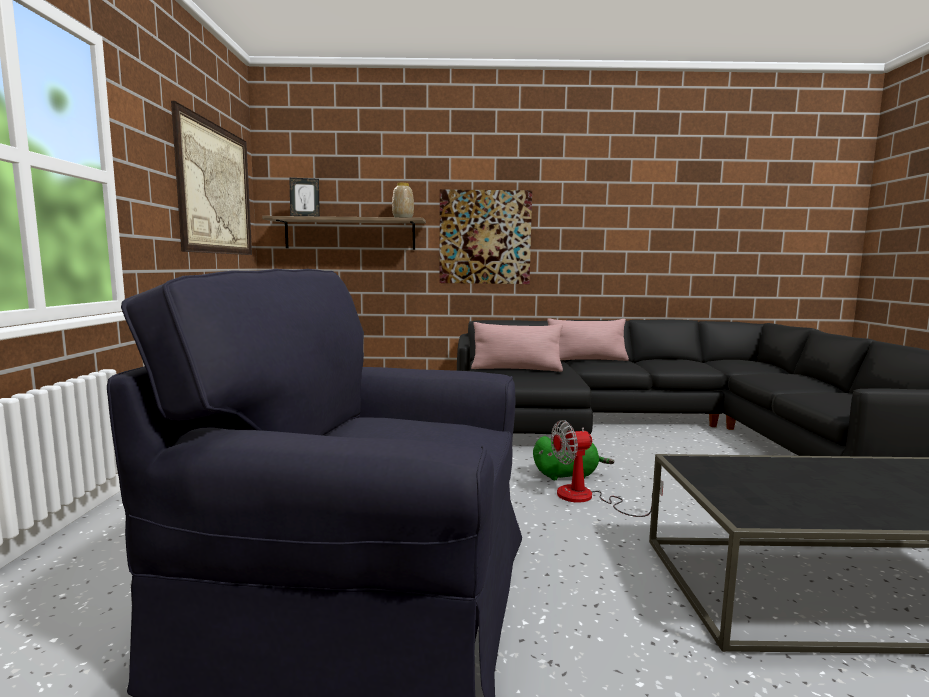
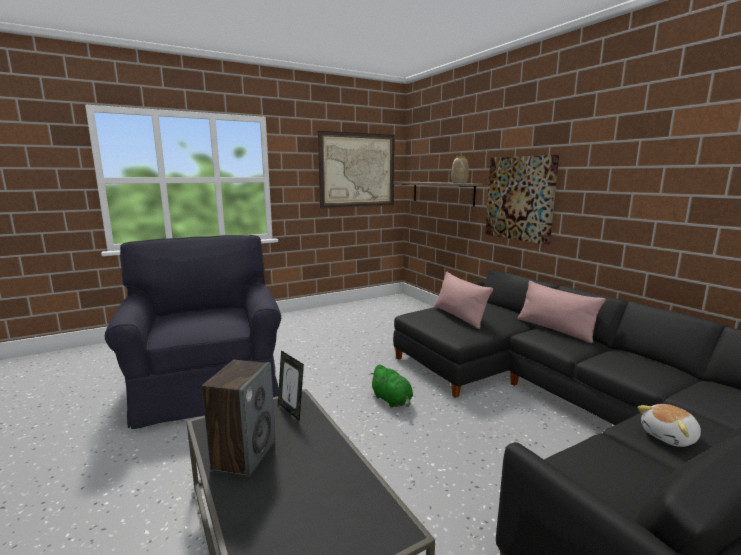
camera: 60 degrees right, 5 degrees up
picture frame [289,178,320,216] -> picture frame moved to [278,350,304,421]
fan [551,420,664,517] -> none
none -> speaker [202,360,276,477]
none -> plush toy [638,404,701,447]

